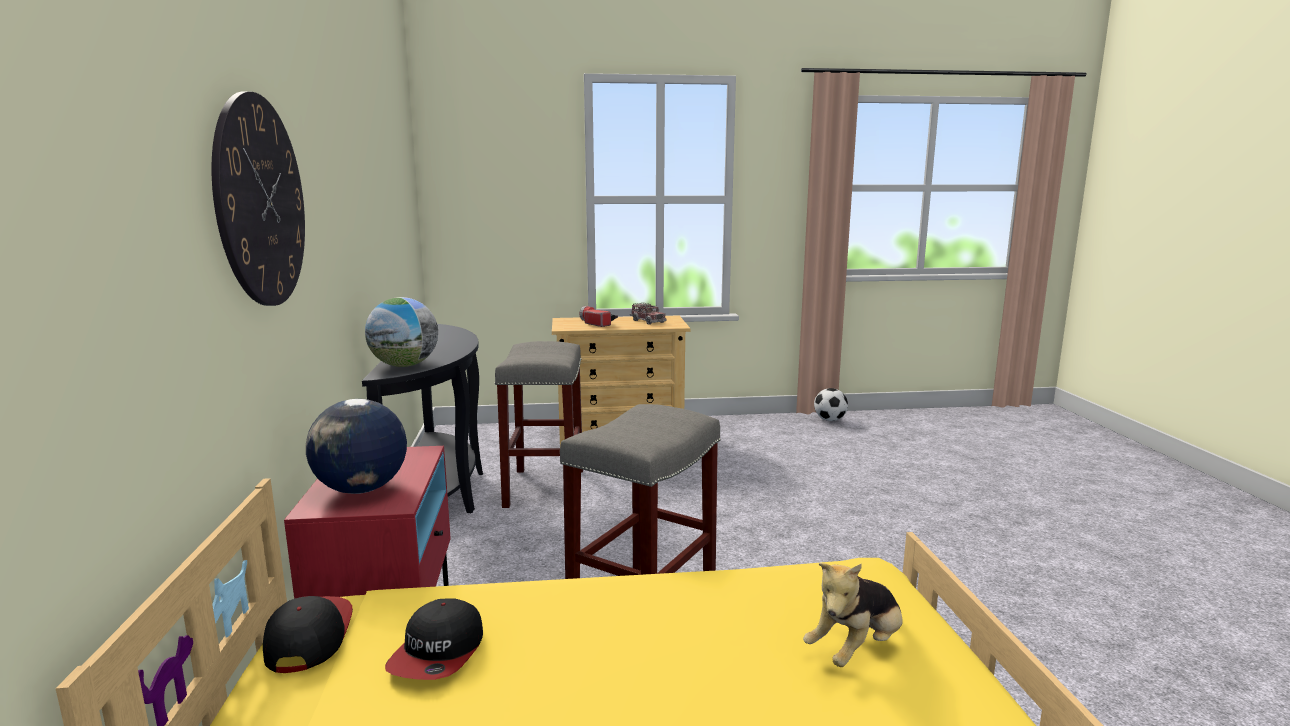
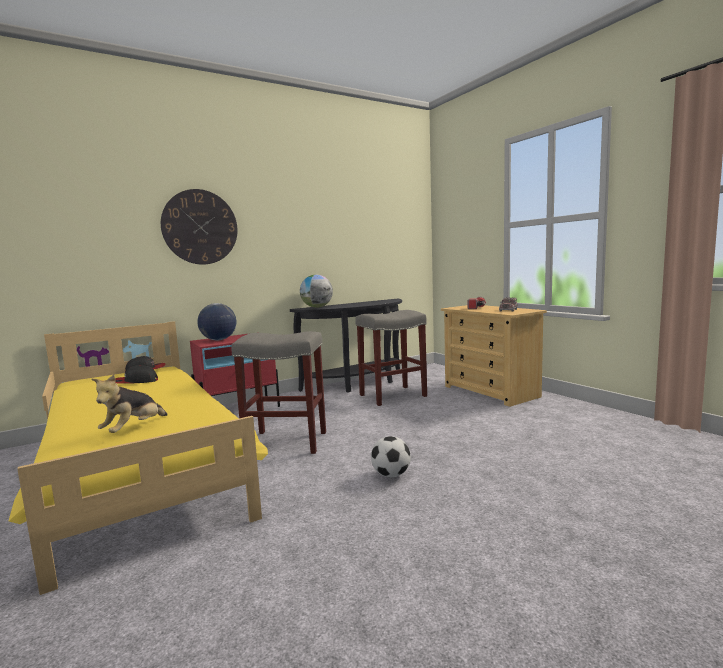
camera: 65 degrees right, 5 degrees down
plush toy [803,563,903,667] -> plush toy turned 90 degrees counterclockwise [92,375,168,433]
football [814,388,848,421] -> football moved to [371,436,411,477]

